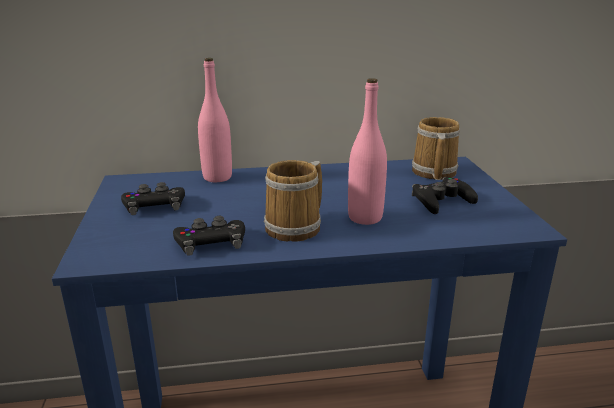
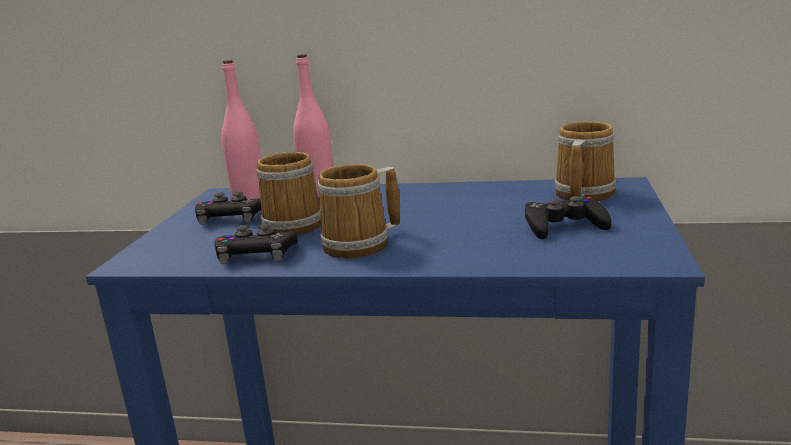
camera: 20 degrees right, 5 degrees down
pink bottle [348,78,387,225] -> pink bottle moved to [222,60,262,199]
none -> mug [256,152,321,235]

